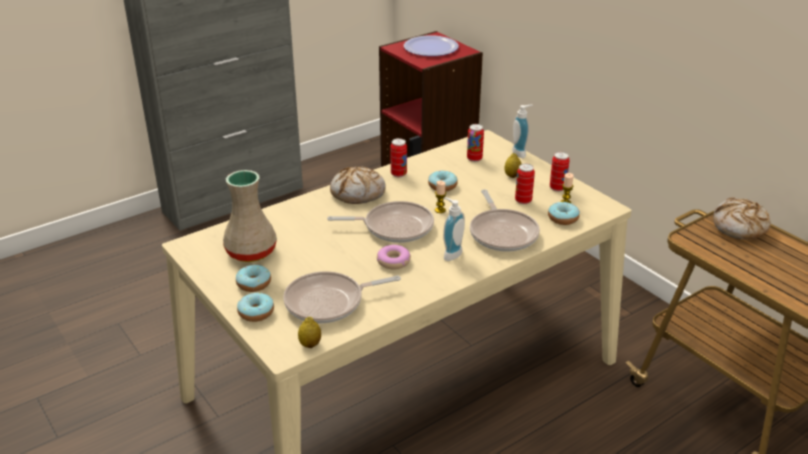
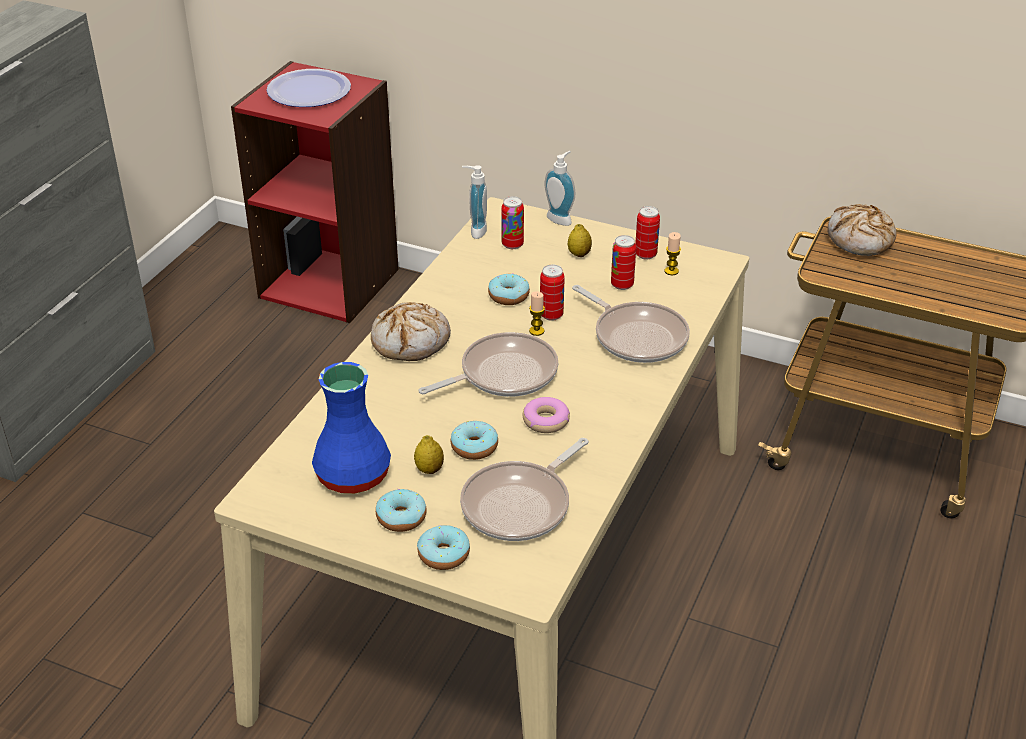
camera: 30 degrees left, 5 degrees up
beige vase [223,170,277,262] -> blue vase [312,362,391,494]
lemon [298,317,321,348] -> lemon moved to [414,435,444,474]
can [390,138,407,177] -> can moved to [540,264,565,321]
soap dispenser [443,197,465,261] -> soap dispenser moved to [462,165,487,239]
donut [548,202,580,225] -> donut moved to [450,421,498,460]

